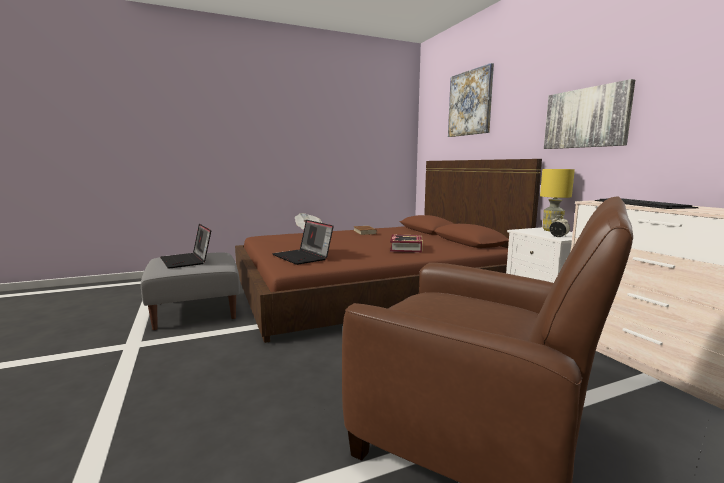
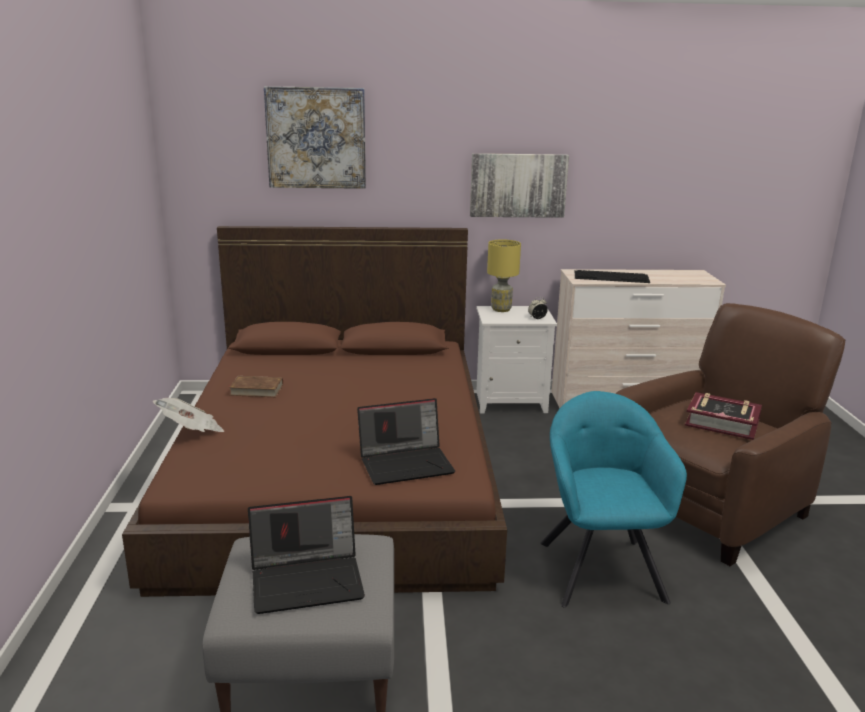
camera: 70 degrees left, 10 degrees up
book [390,234,423,253] -> book moved to [685,392,762,440]
none -> turquoise armchair [540,391,687,607]

